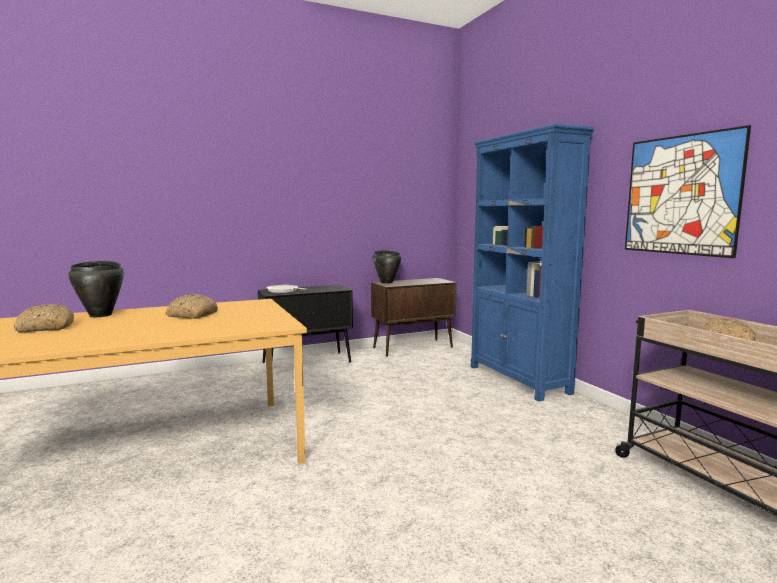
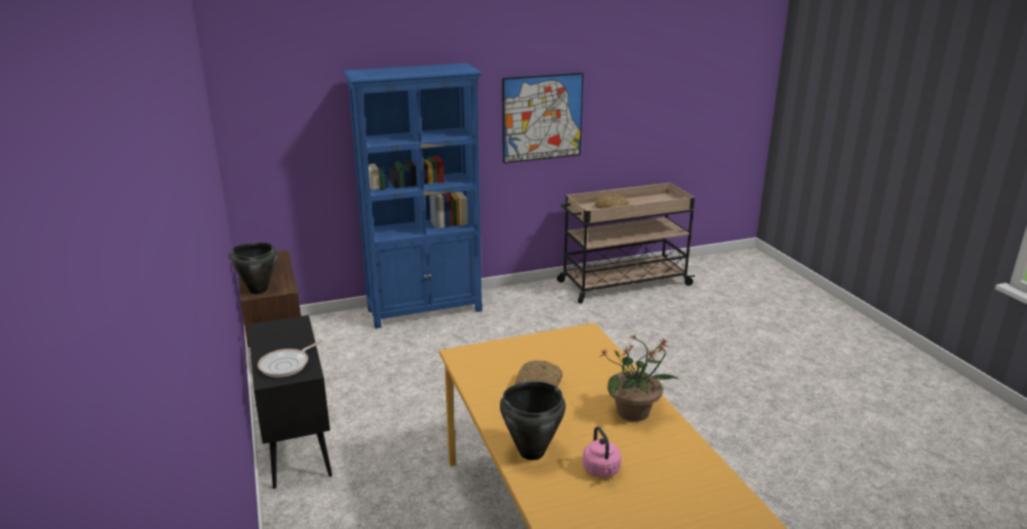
camera: 85 degrees left, 15 degrees up
bread [13,304,74,332] -> pink kettle [583,427,621,478]
none -> potted plant [599,334,679,422]

